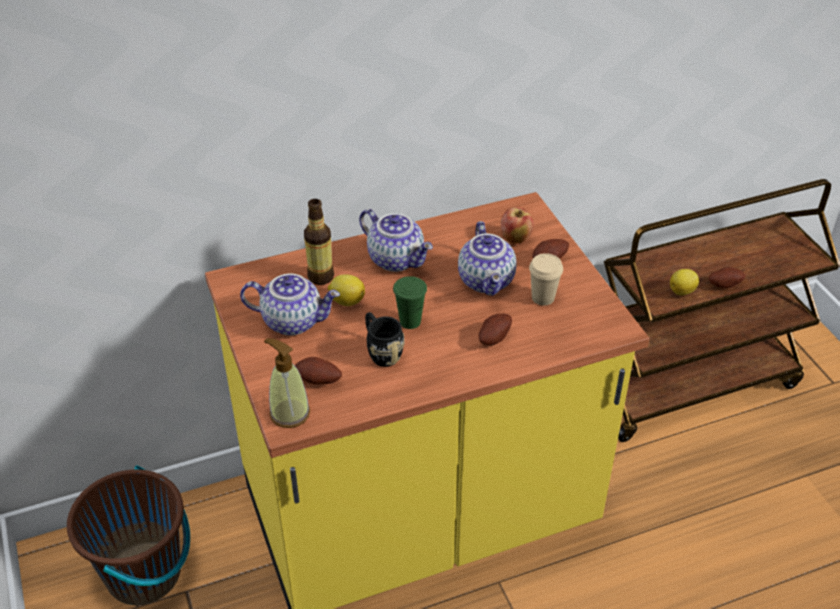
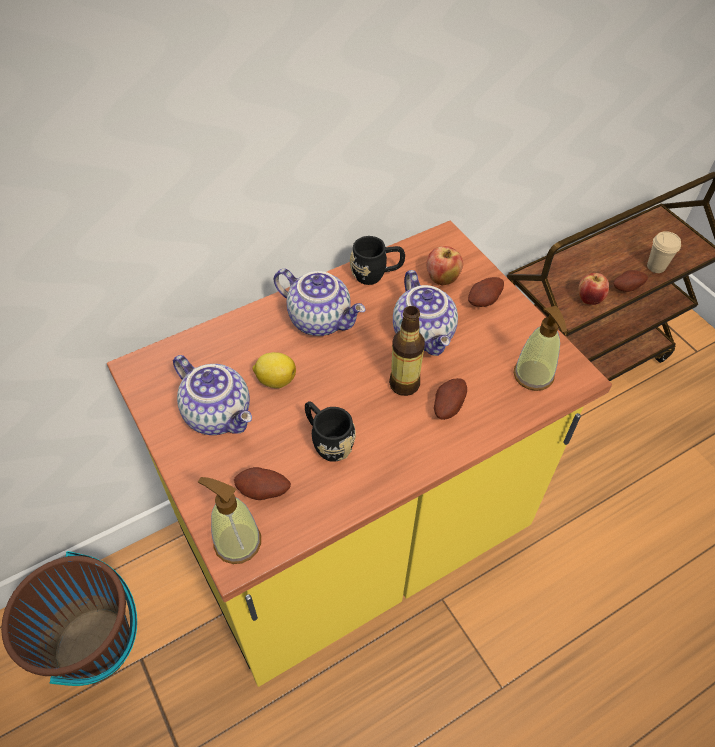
camera: 10 degrees left, 10 degrees up
teapot [240,274,340,335] -> teapot turned 45 degrees clockwise [173,355,252,435]
bottle [304,199,334,285] -> bottle moved to [389,306,425,396]
green cup [393,276,427,329] -> none
beige cup [529,253,563,306] -> beige cup moved to [647,231,681,273]
lemon [670,269,699,295] -> apple [579,273,609,305]
none -> black mug [350,236,405,285]
none -> soap dispenser [514,306,567,391]

